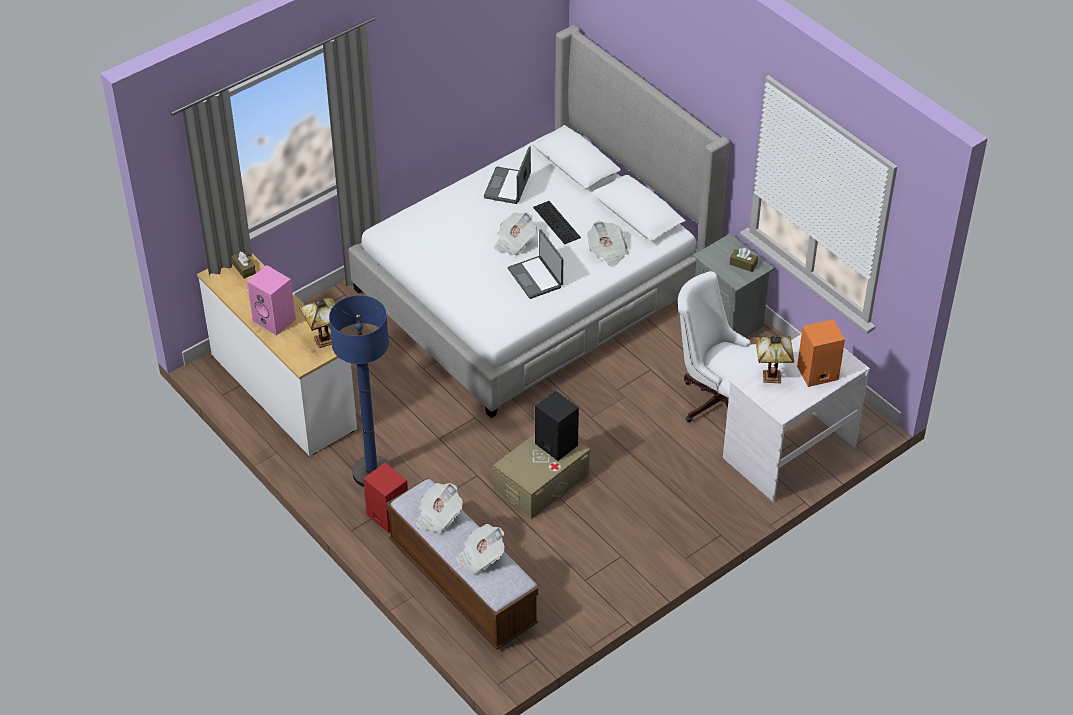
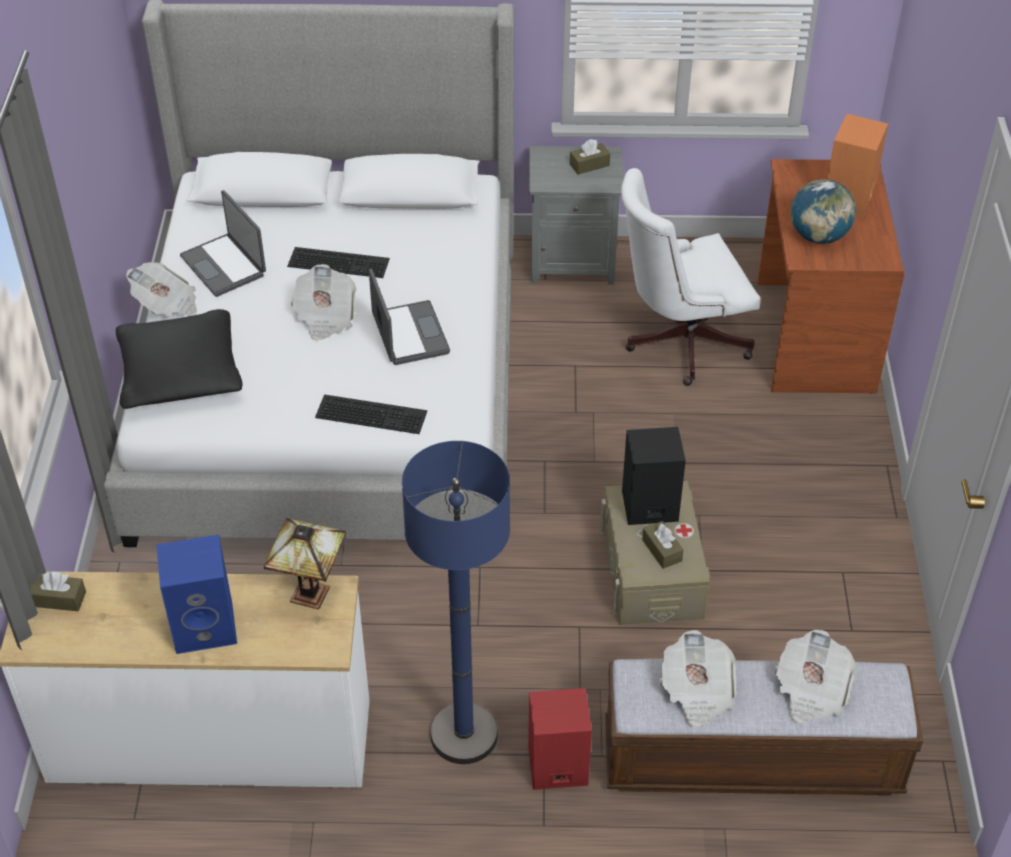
camera: 50 degrees left, 0 degrees up
pink speaker [247,265,296,336] -> blue speaker [156,534,237,654]
laptop [508,229,563,299] -> laptop turned 120 degrees counterclockwise [369,269,450,365]
newspaper [587,221,629,267] -> newspaper moved to [126,262,197,317]
white desk [723,335,870,502] -> brown desk [757,159,905,393]
table lamp [755,336,794,383] -> globe [791,179,856,244]
none -> black pillow [116,309,243,409]
none -> keyboard [315,394,427,434]
none -> brown tissue box [642,521,683,569]

